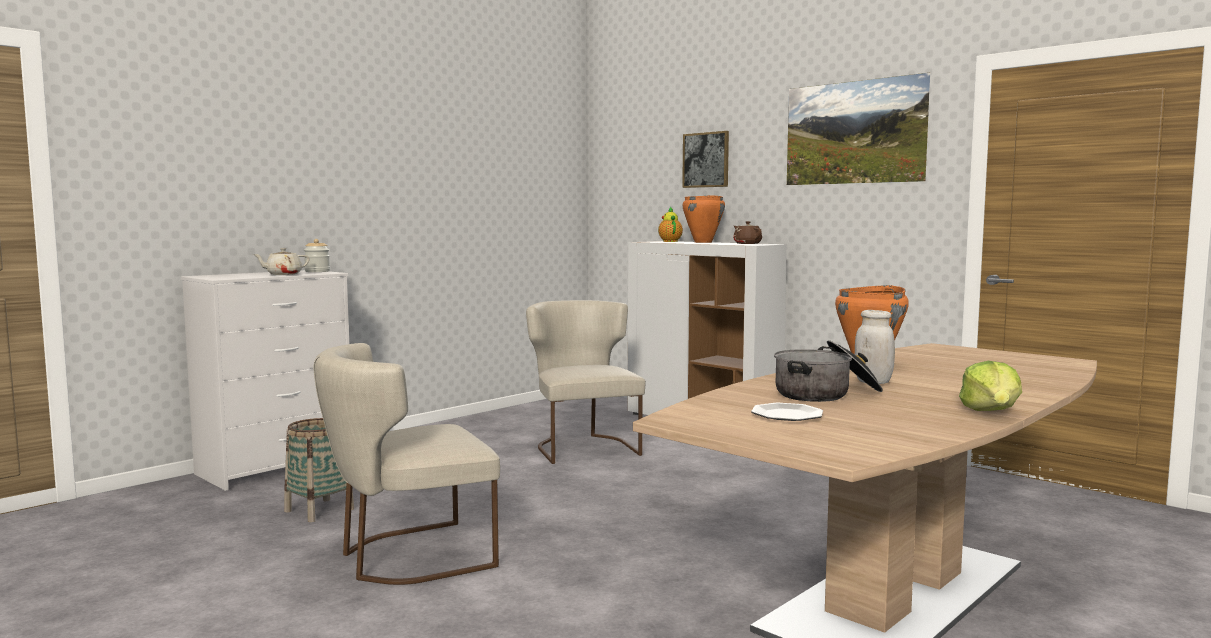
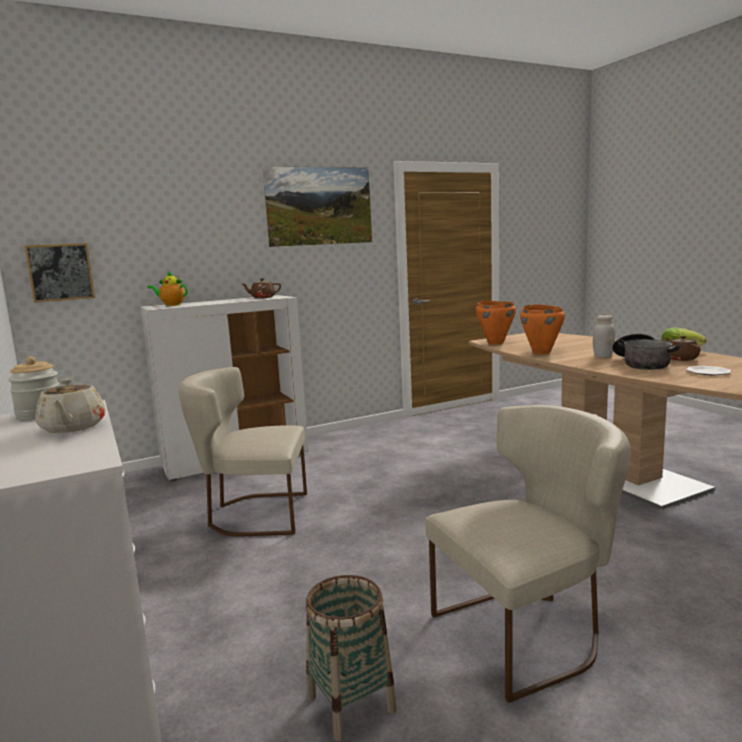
camera: 70 degrees left, 5 degrees up
beige chair [314,343,500,585] -> beige chair turned 105 degrees counterclockwise [425,405,630,703]
picture [682,131,729,188] -> picture moved to [25,243,95,303]
orange cooking pot [682,195,725,243] -> orange cooking pot moved to [476,301,516,345]
none -> brown teapot [665,335,701,361]

